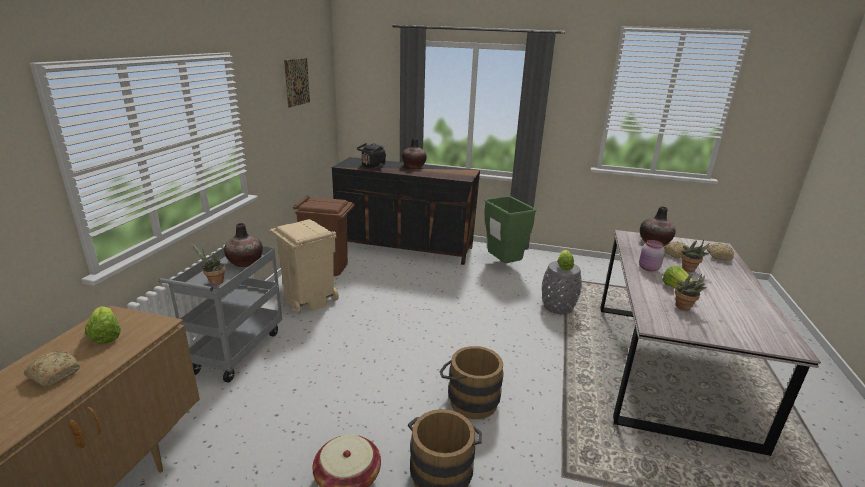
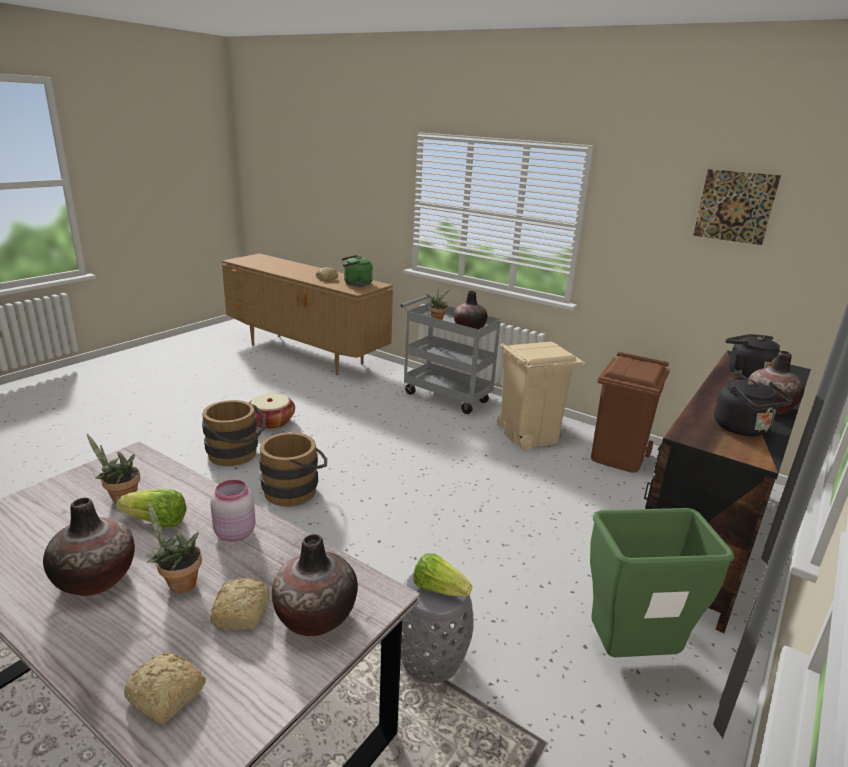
camera: 110 degrees right, 0 degrees up
lettuce [85,306,121,344] -> green kettle [341,255,373,286]
none -> vase [43,498,135,596]
none -> black kettle [714,379,793,436]

